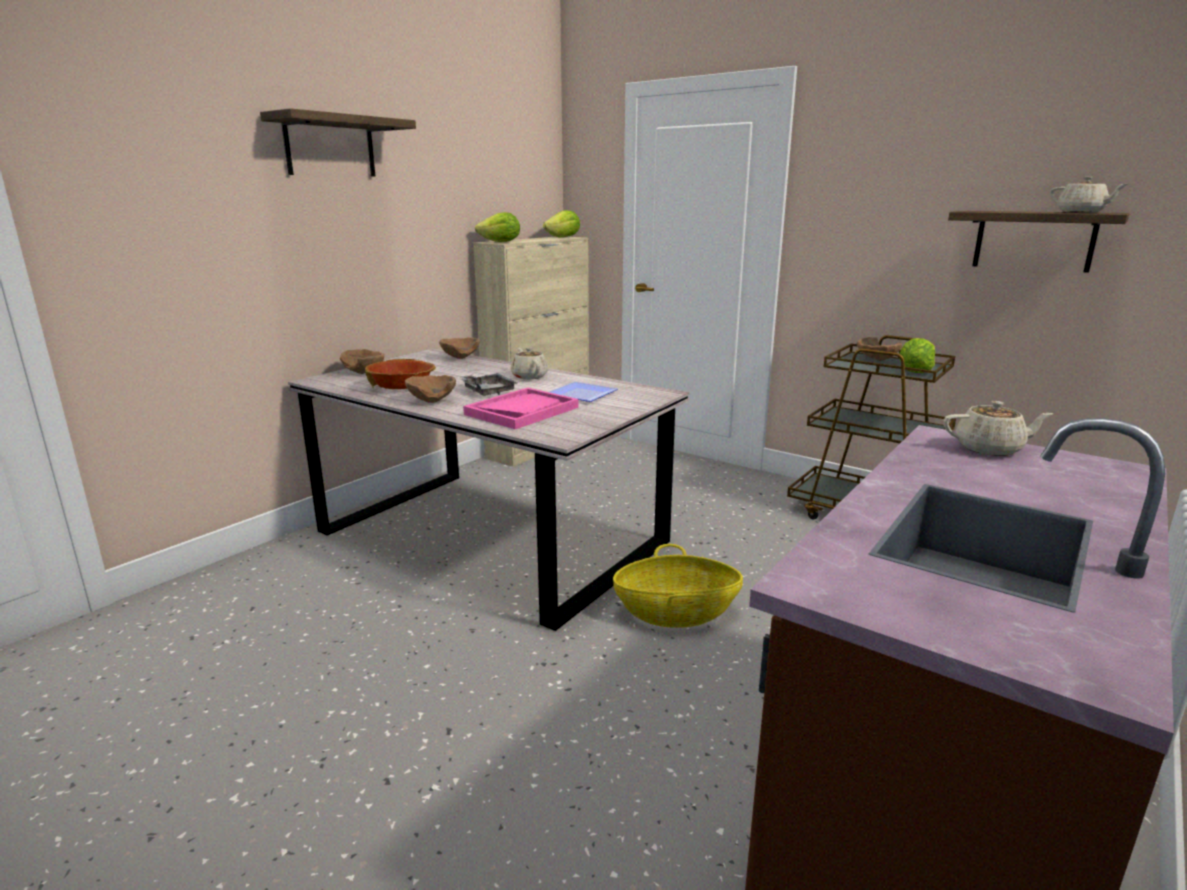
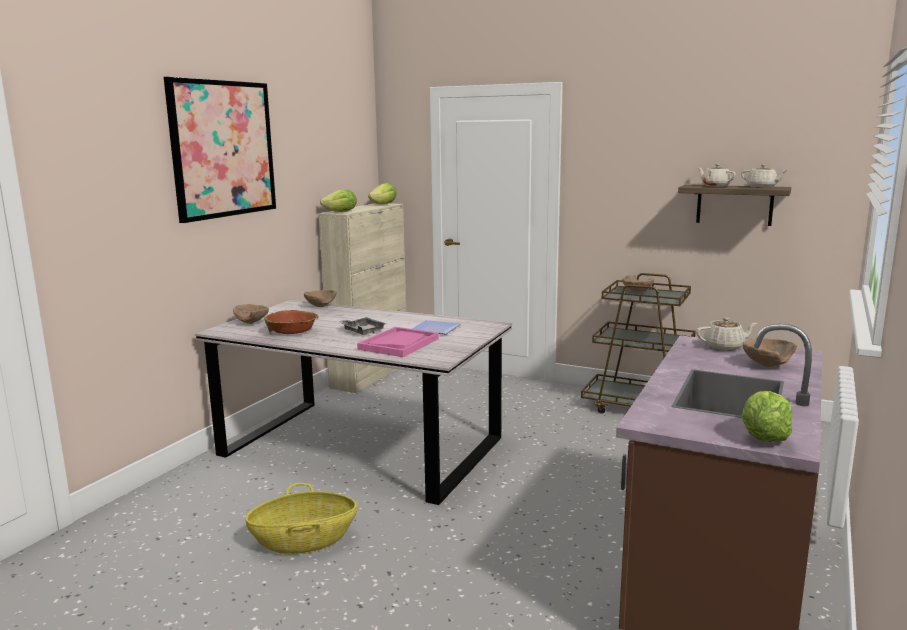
camera: 10 degrees left, 5 degrees down
shelf [260,108,416,176] -> picture [164,77,276,223]
brown bowl [405,375,456,403] -> brown bowl moved to [743,338,797,367]
beige teapot [511,347,548,379] -> beige teapot moved to [698,164,736,187]
basket [613,544,743,628] -> basket moved to [245,483,357,555]
lettuce [899,338,935,373] -> lettuce moved to [741,391,792,442]

